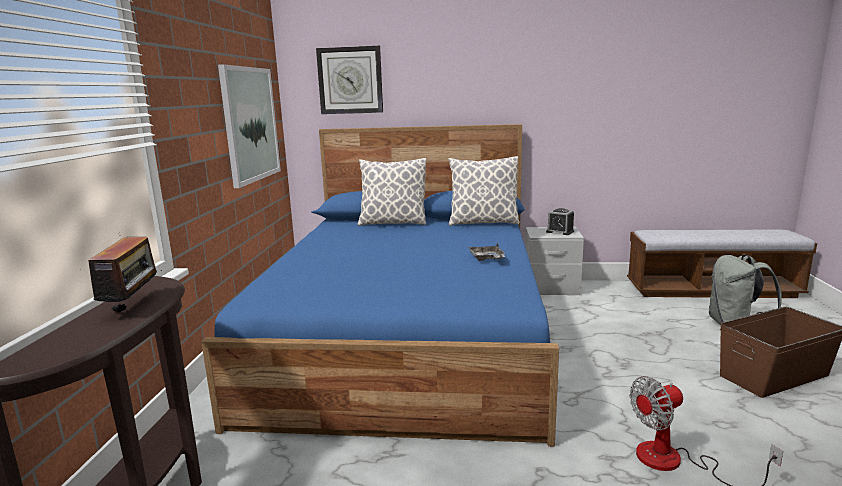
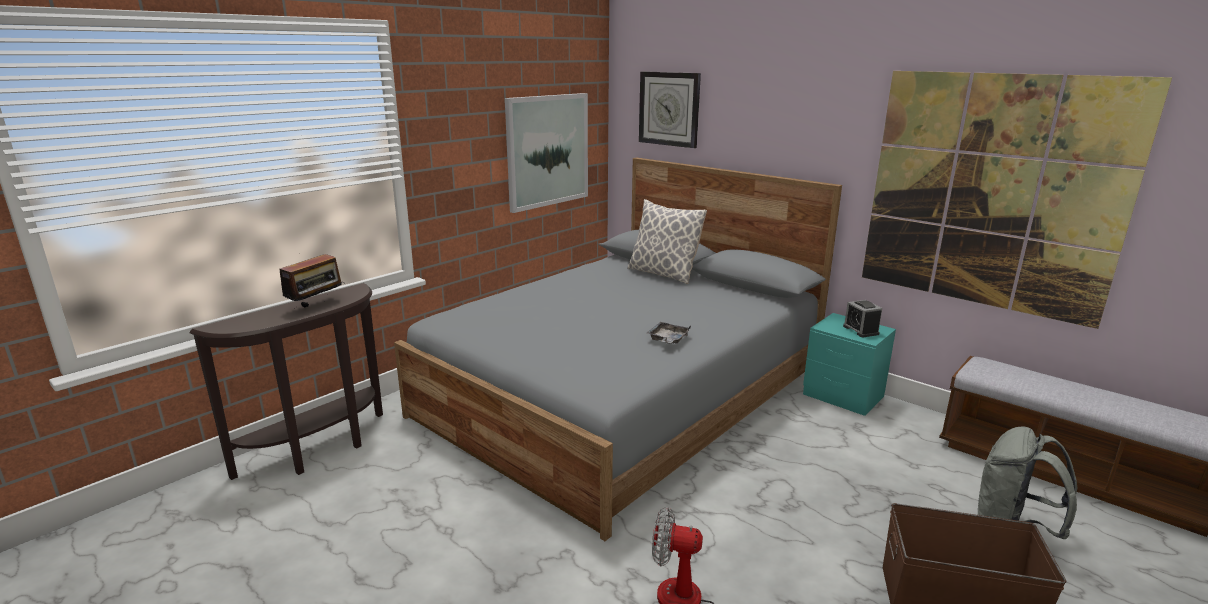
camera: 35 degrees right, 5 degrees up
blue bed [201,124,559,447] -> grey bed [394,157,842,541]
pillow [449,156,519,226] -> none
grey nightstand [525,227,584,295] -> turquoise nightstand [803,313,896,416]
none -> picture [862,71,1172,329]

